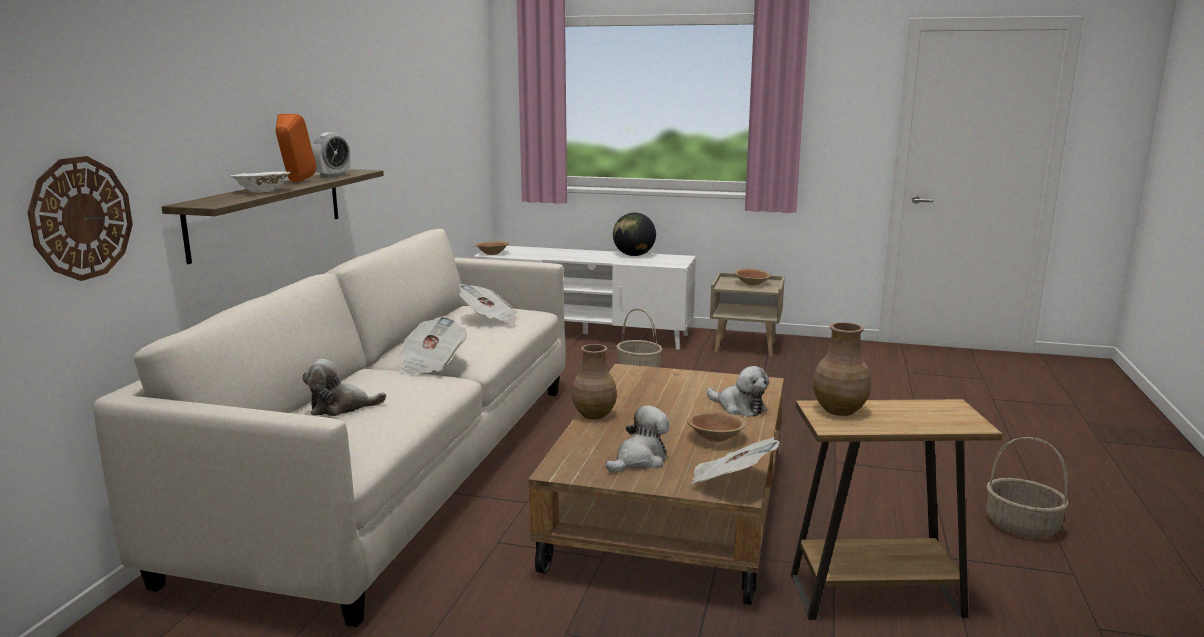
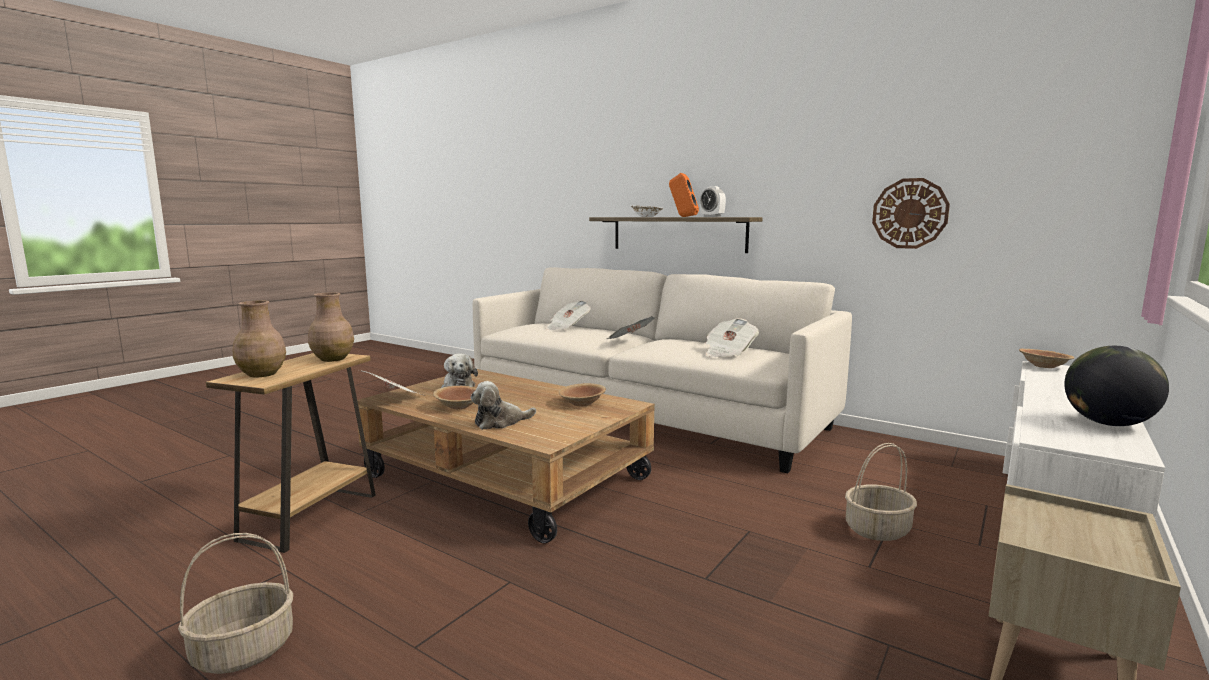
camera: 110 degrees right, 5 degrees down
wall clock [28,156,133,281] -> wall clock moved to [872,178,950,249]
plush toy [303,359,386,416] -> newspaper [546,300,591,330]
brown vase [572,344,617,420] -> brown vase moved to [233,301,286,377]
brown bowl [734,269,770,285] -> brown bowl moved to [559,383,606,406]

